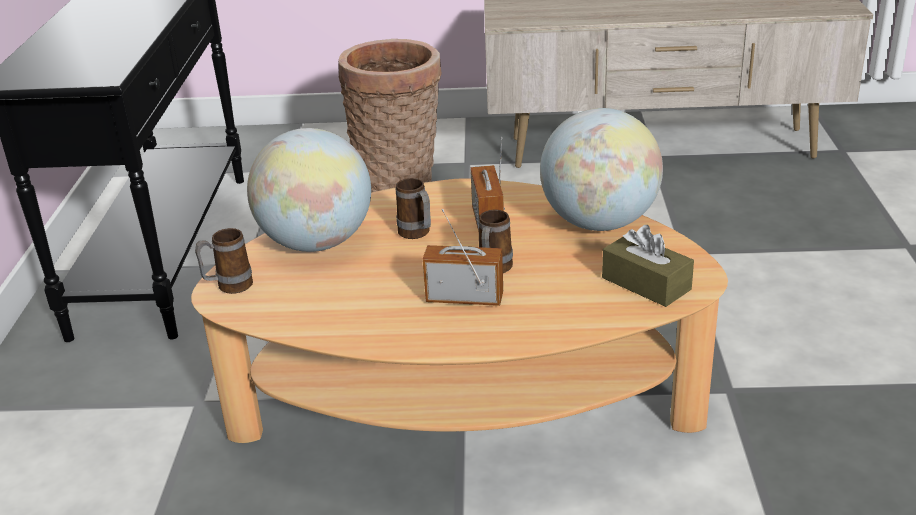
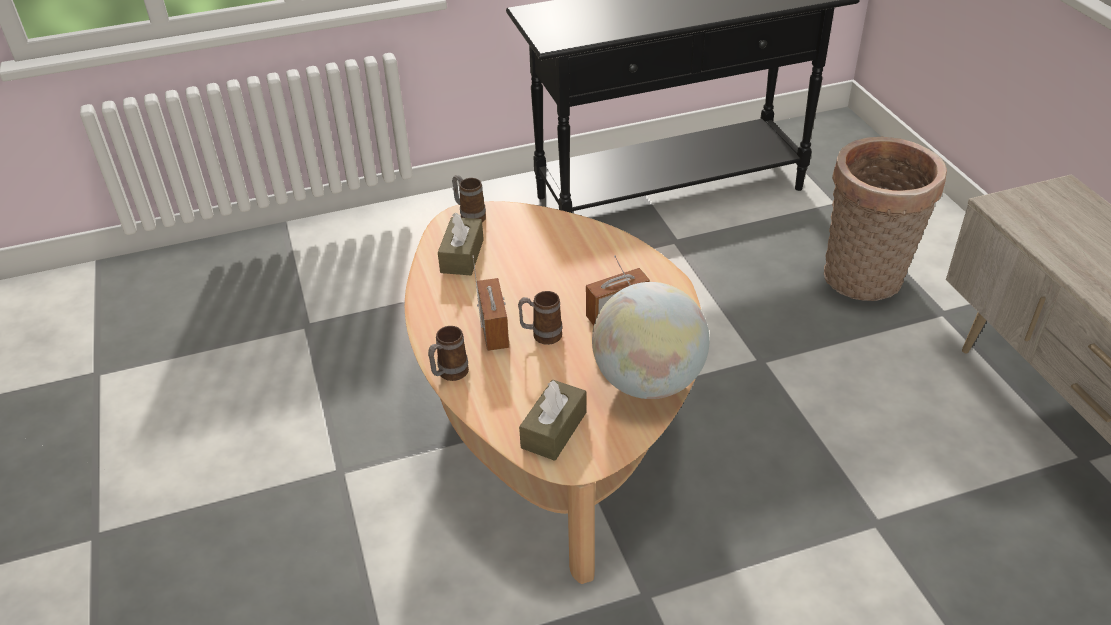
camera: 70 degrees right, 10 degrees up
globe [247,128,371,252] -> none
mug [396,178,431,239] -> mug moved to [428,326,469,381]
none -> brown tissue box [438,213,484,275]

